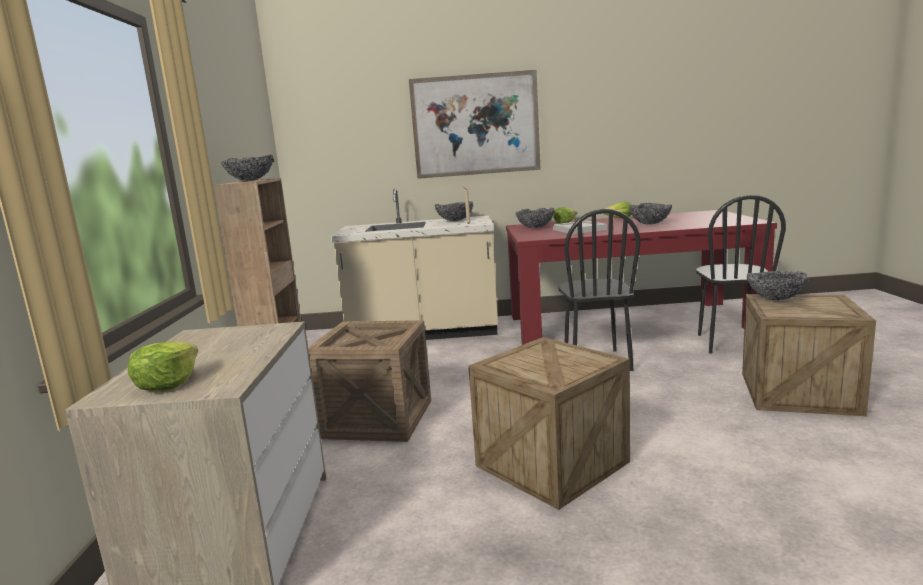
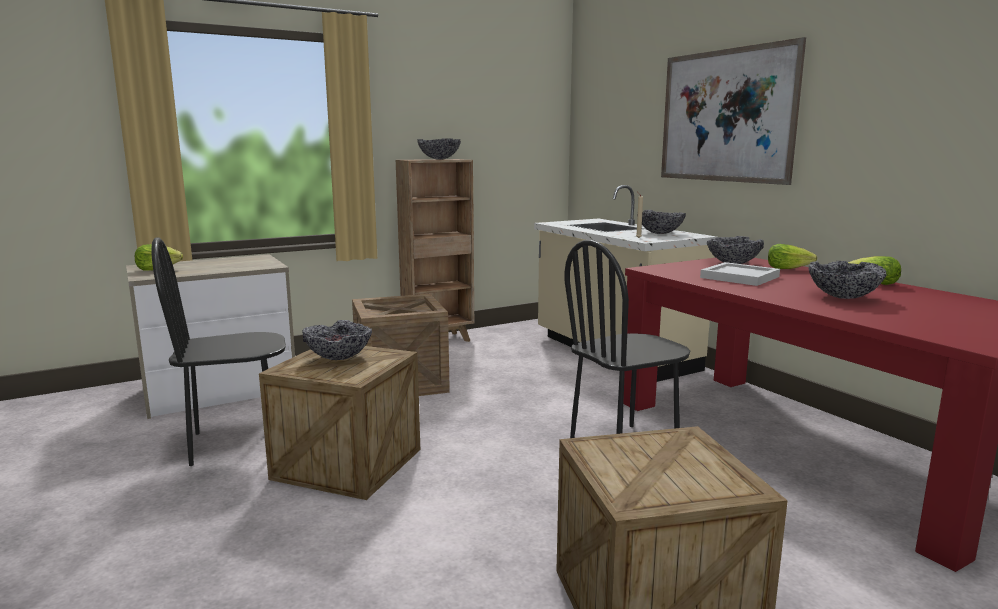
camera: 60 degrees right, 0 degrees up
black chair [696,195,786,354] -> black chair moved to [151,237,286,466]
bowl [747,271,809,300] -> bowl moved to [302,320,372,360]

